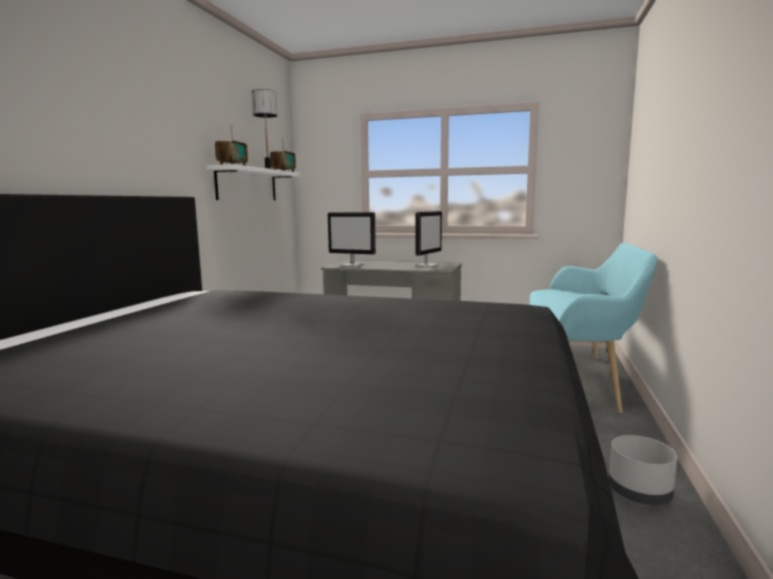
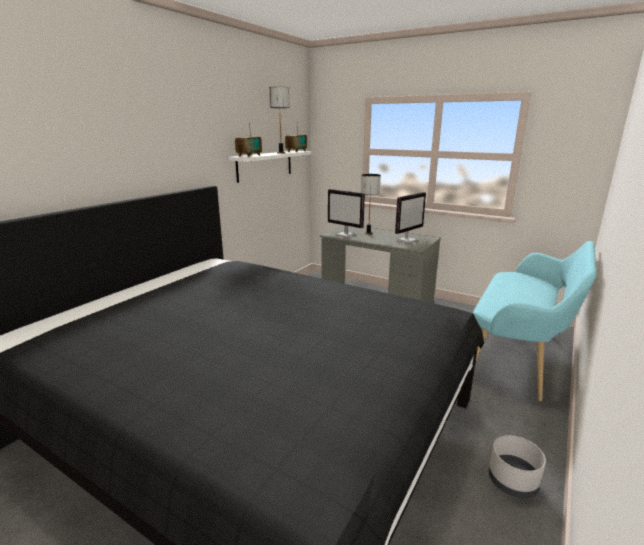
camera: 15 degrees right, 10 degrees up
none -> table lamp [361,174,381,235]

